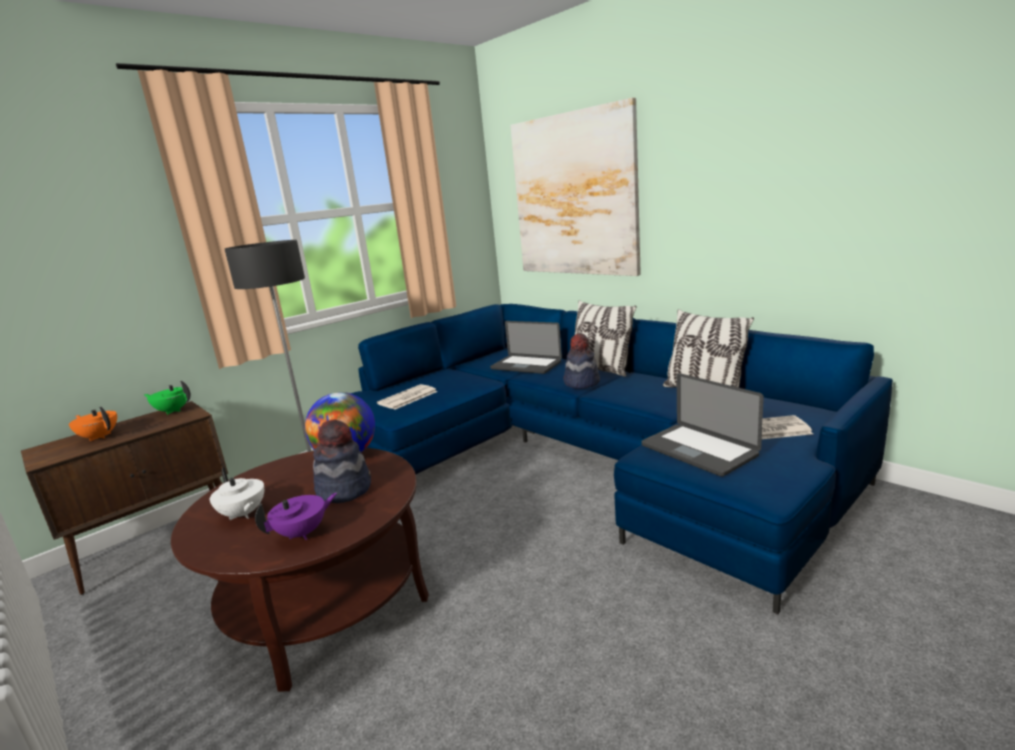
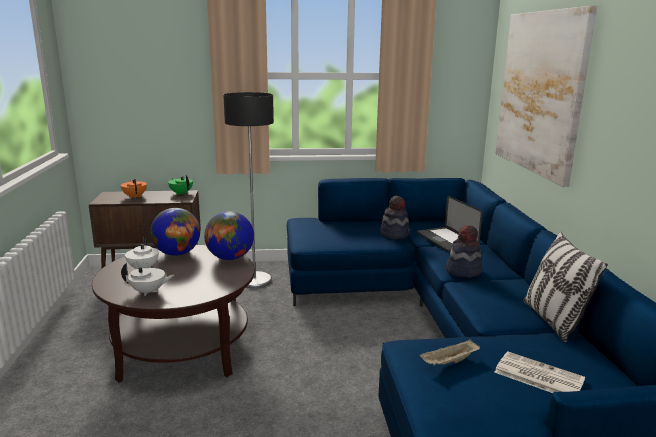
camera: 35 degrees right, 0 degrees up
purple teapot [255,493,337,540] -> white teapot [121,263,174,296]
hat [313,419,371,503] -> hat moved to [380,196,410,240]
newspaper [377,384,438,409] -> none
pillow [575,300,637,376] -> none
laptop [641,373,764,477] -> beige tray [420,339,480,365]
none -> globe [150,208,200,256]

